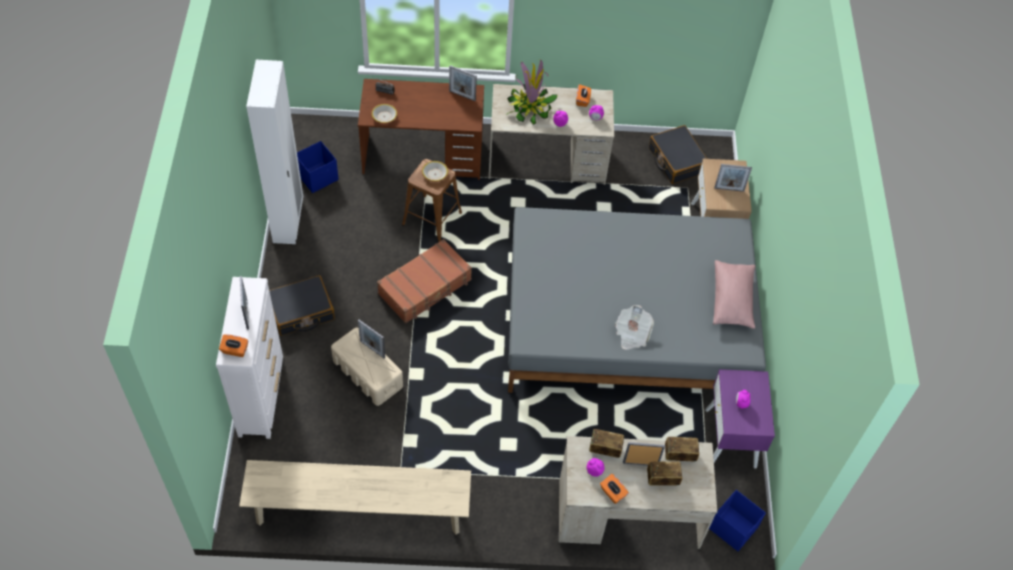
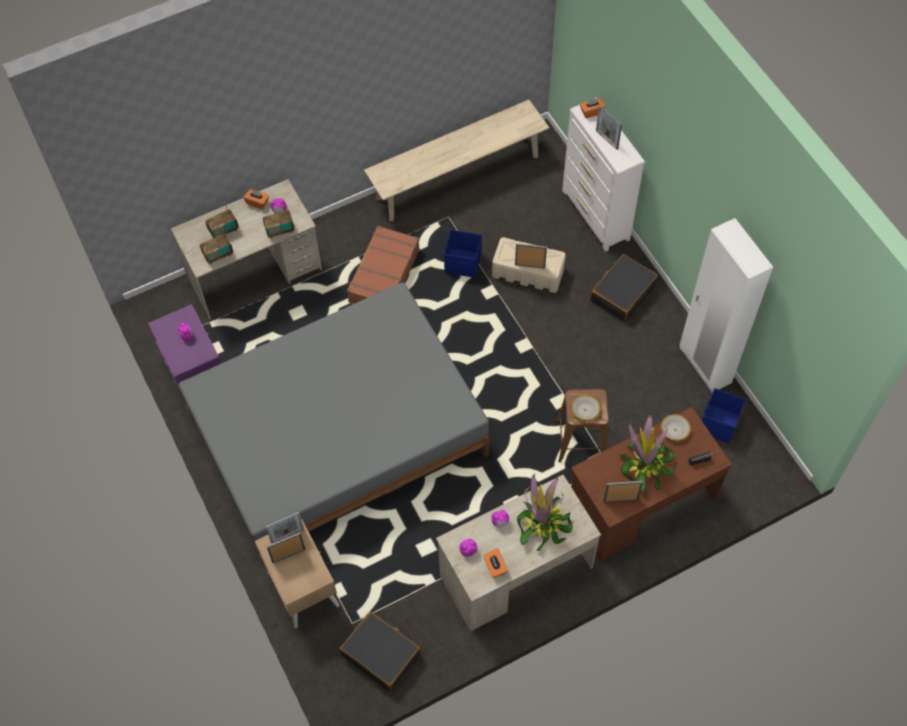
camera: 155 degrees right, 5 degrees up
brown suitcase [377,239,472,324] -> brown suitcase moved to [347,226,420,304]
newspaper [615,305,654,350] -> none
picture frame [623,442,665,466] -> picture frame moved to [266,512,304,543]
blue storage box [709,490,766,551] -> blue storage box moved to [444,230,482,278]
pink pillow [713,260,755,329] -> none
none -> potted plant [619,415,675,492]

